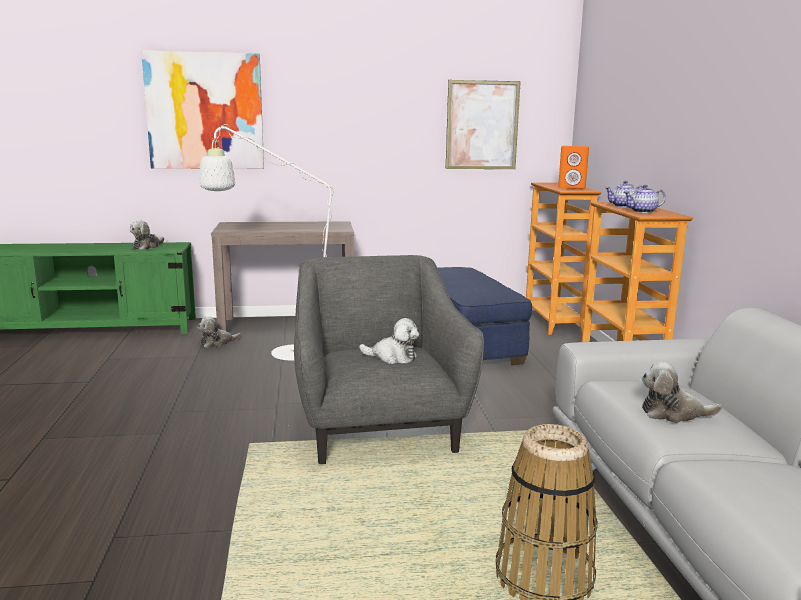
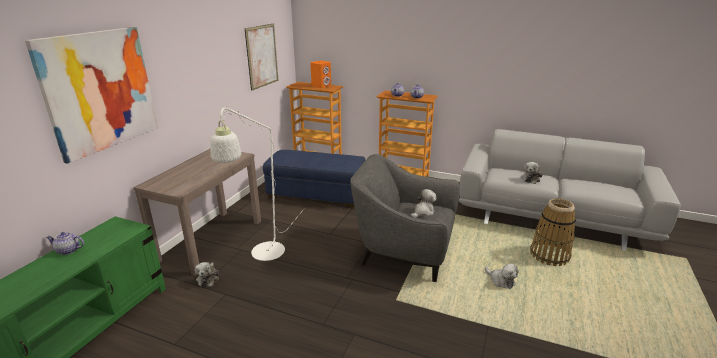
camera: 60 degrees left, 10 degrees up
plush toy [130,220,164,250] -> plush toy moved to [485,263,519,289]
none -> teapot [46,232,84,255]

